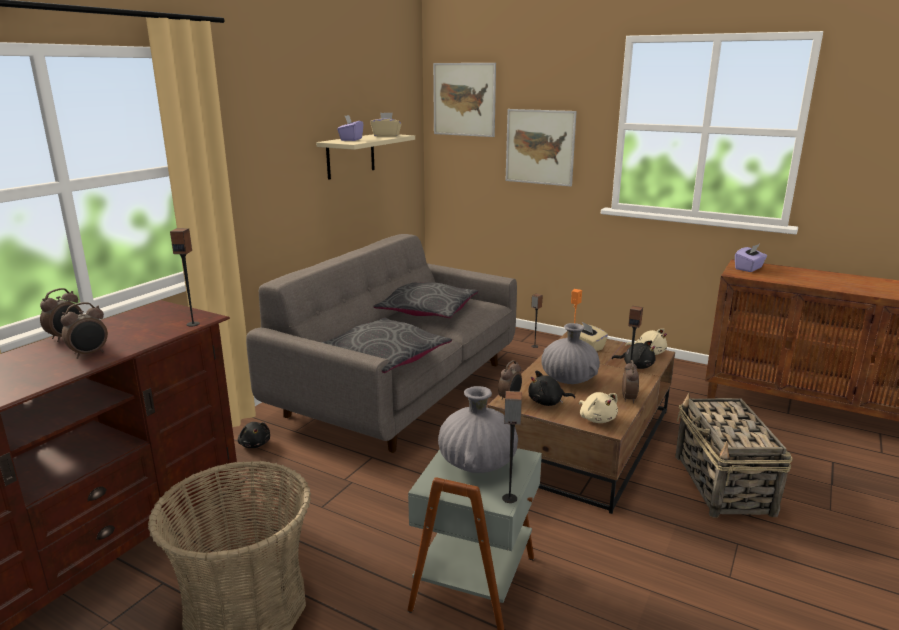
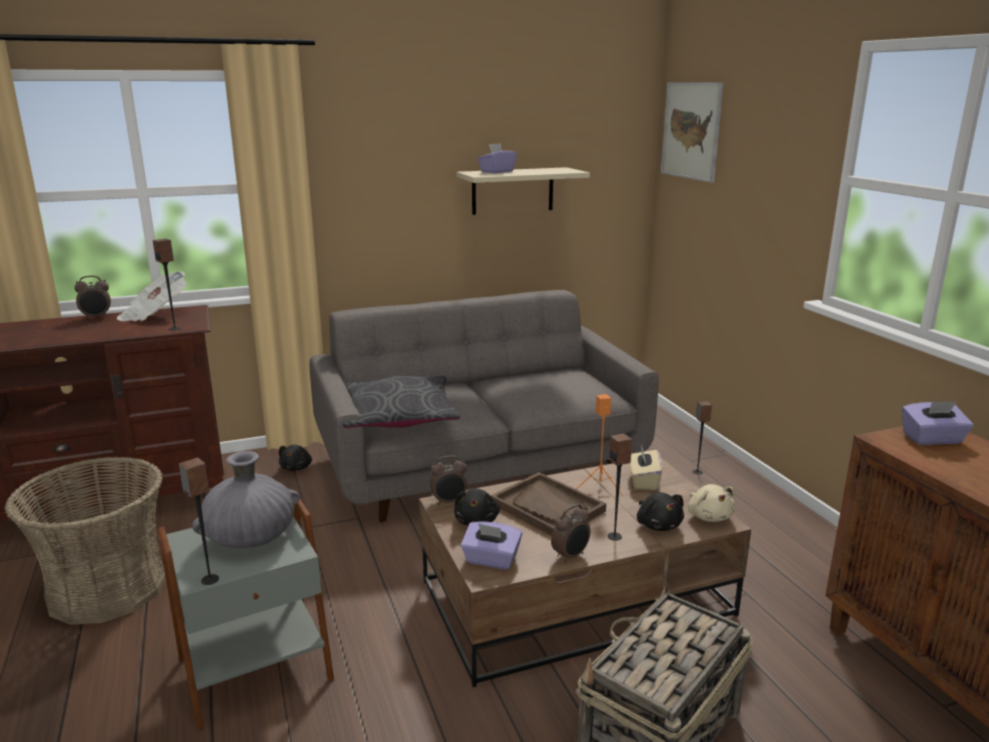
camera: 40 degrees right, 0 degrees up
alarm clock [61,302,108,359] -> none
beige tissue box [370,113,401,137] -> none
grey pillow [374,282,478,318] -> none
picture [506,109,577,186] -> none
black plush toy [528,370,575,406] -> black plush toy turned 120 degrees counterclockwise [454,488,500,526]
grey vase [541,323,600,384] -> brown tray [491,472,606,536]
beige plush toy [579,392,618,423] -> purple tissue box [461,521,522,569]
none -> newspaper [117,271,186,321]

